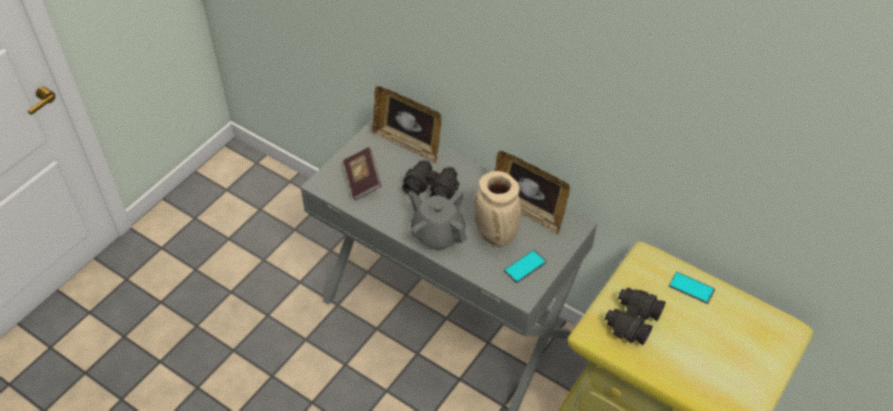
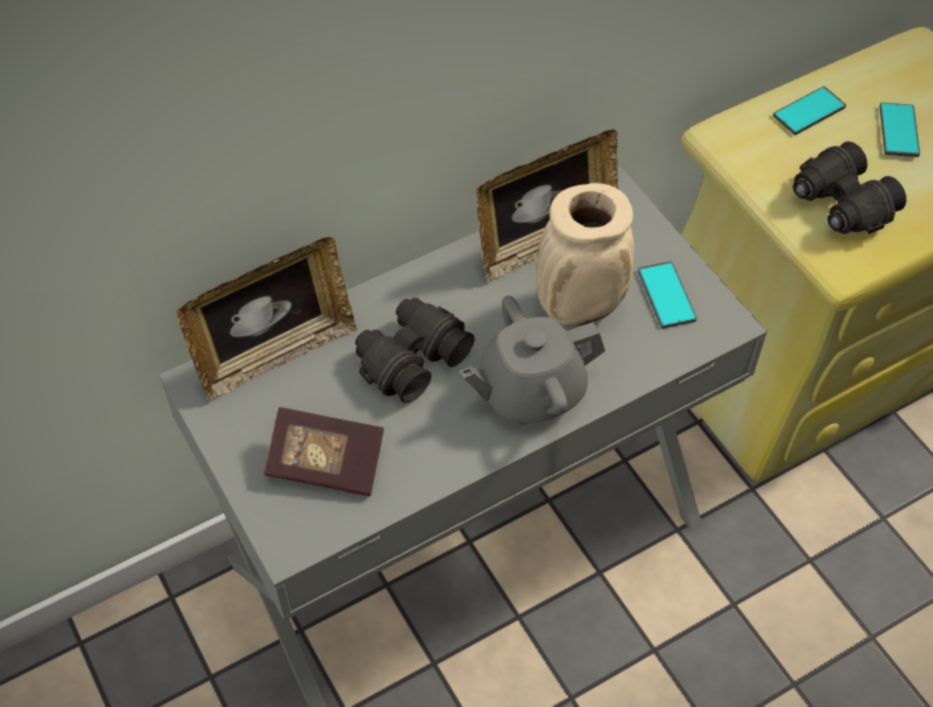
camera: 65 degrees left, 5 degrees up
none -> phone [879,103,920,157]

